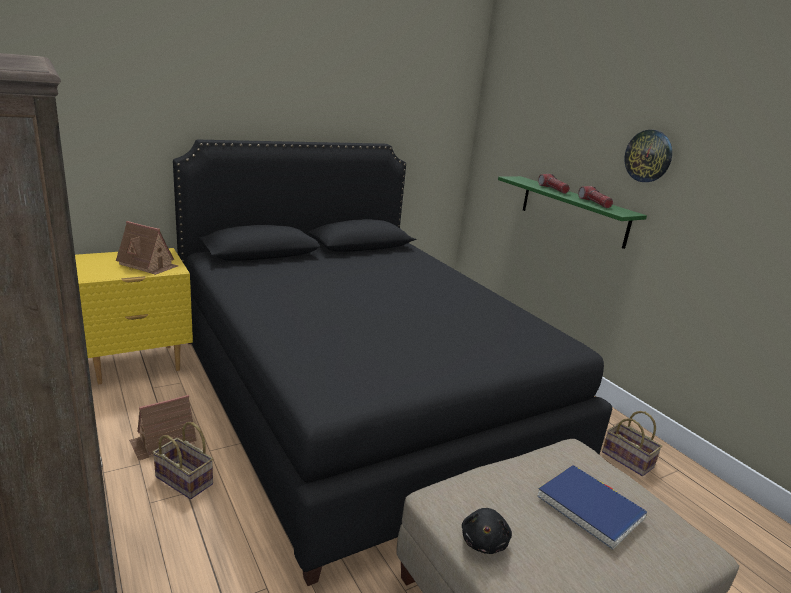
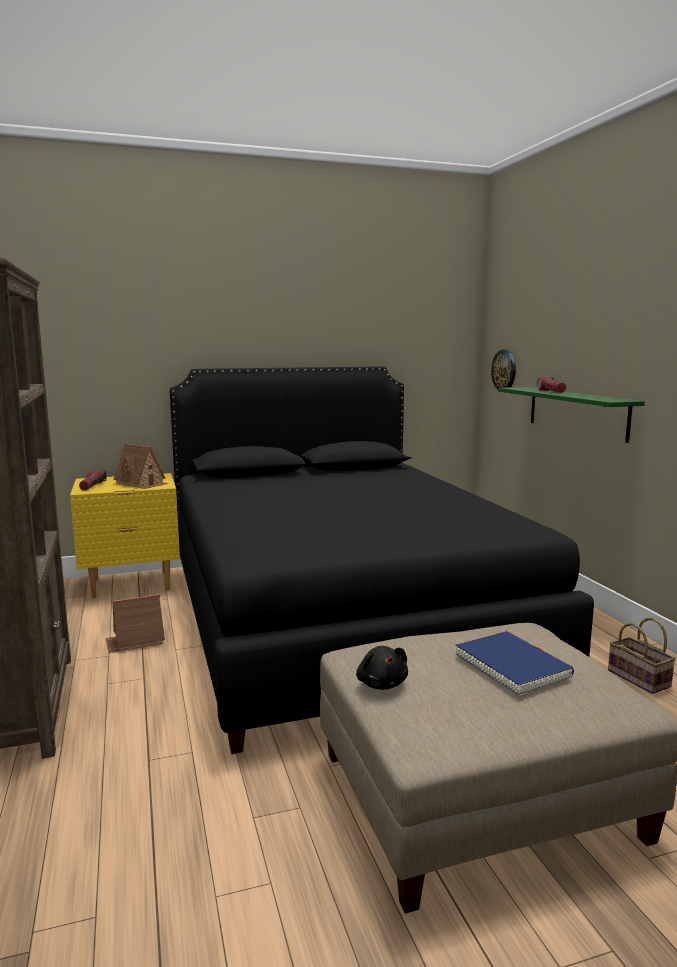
camera: 15 degrees right, 10 degrees down
basket [152,422,213,499] -> none
black plush toy [462,508,512,554] -> black plush toy turned 45 degrees counterclockwise [356,646,408,690]
flashlight [578,186,613,208] -> flashlight moved to [79,470,107,491]
wall clock [625,130,672,182] -> wall clock moved to [491,350,516,390]

